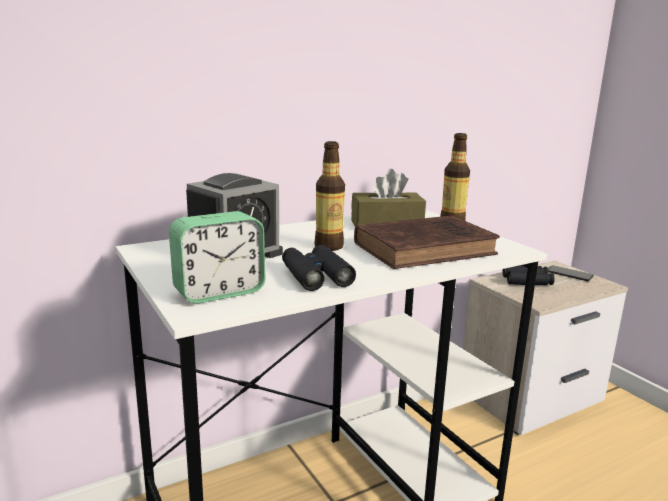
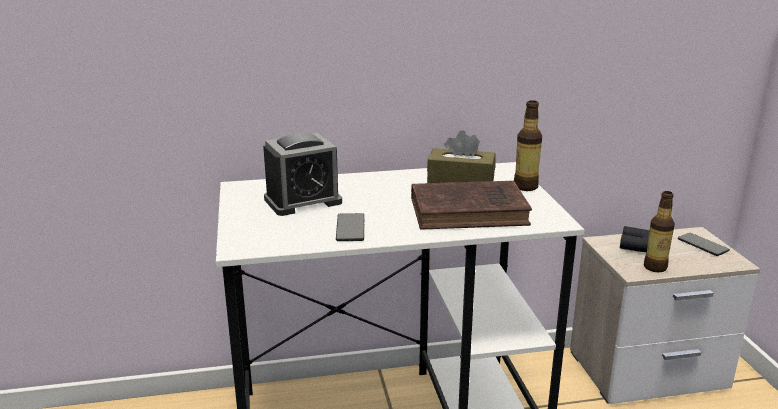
camera: 20 degrees right, 5 degrees up
alarm clock [169,211,265,304] -> none
black binoculars [282,245,356,291] -> phone [336,213,364,241]
bottle [315,141,345,251] -> bottle moved to [644,191,675,272]

